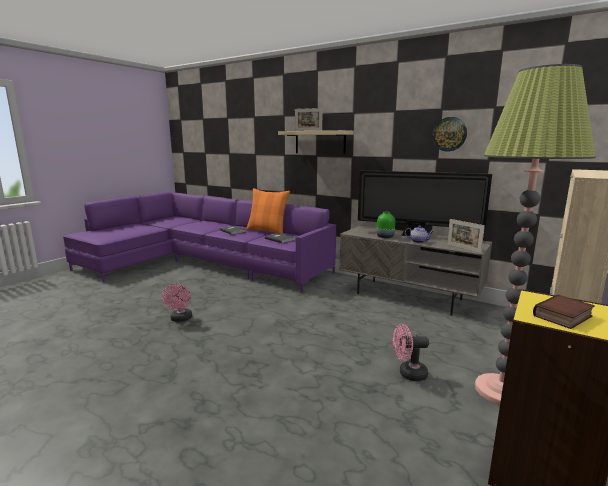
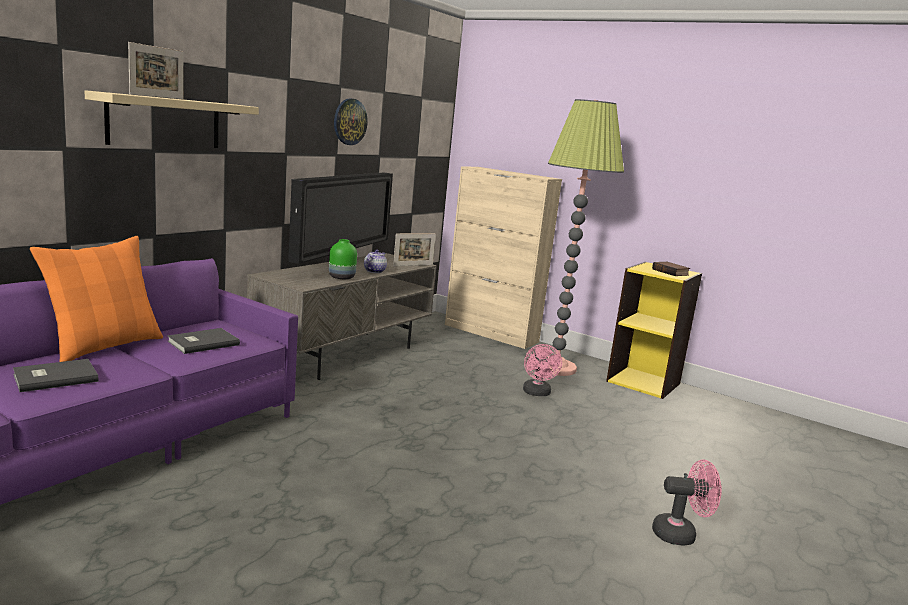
camera: 90 degrees left, 0 degrees up
pink fan [162,283,192,322] -> pink fan moved to [652,460,722,545]

